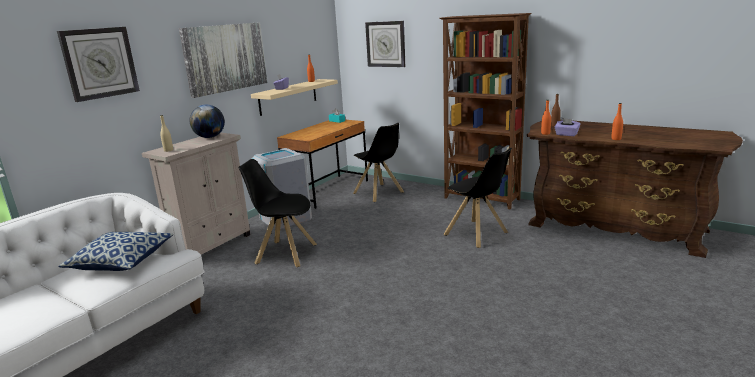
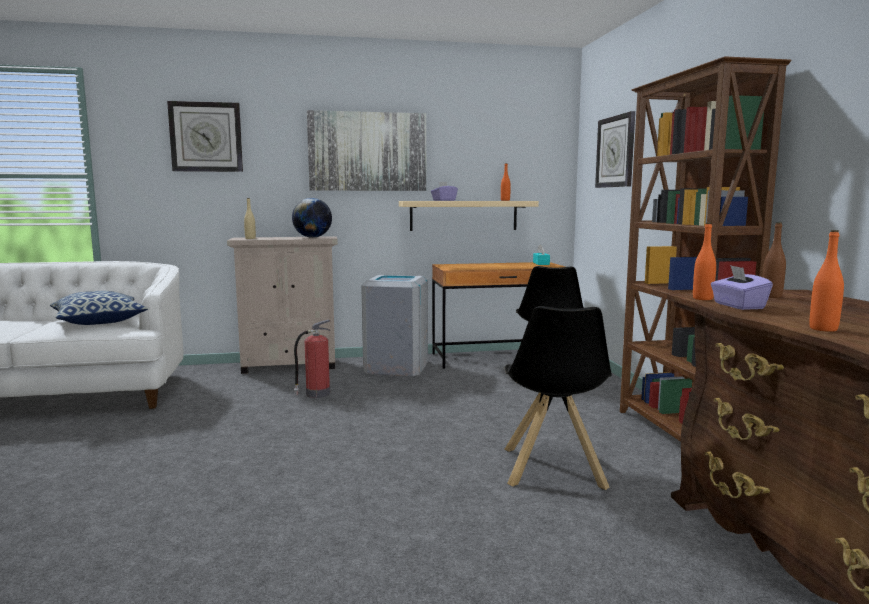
camera: 45 degrees right, 10 degrees down
black chair [238,159,317,267] -> fire extinguisher [294,320,330,398]

